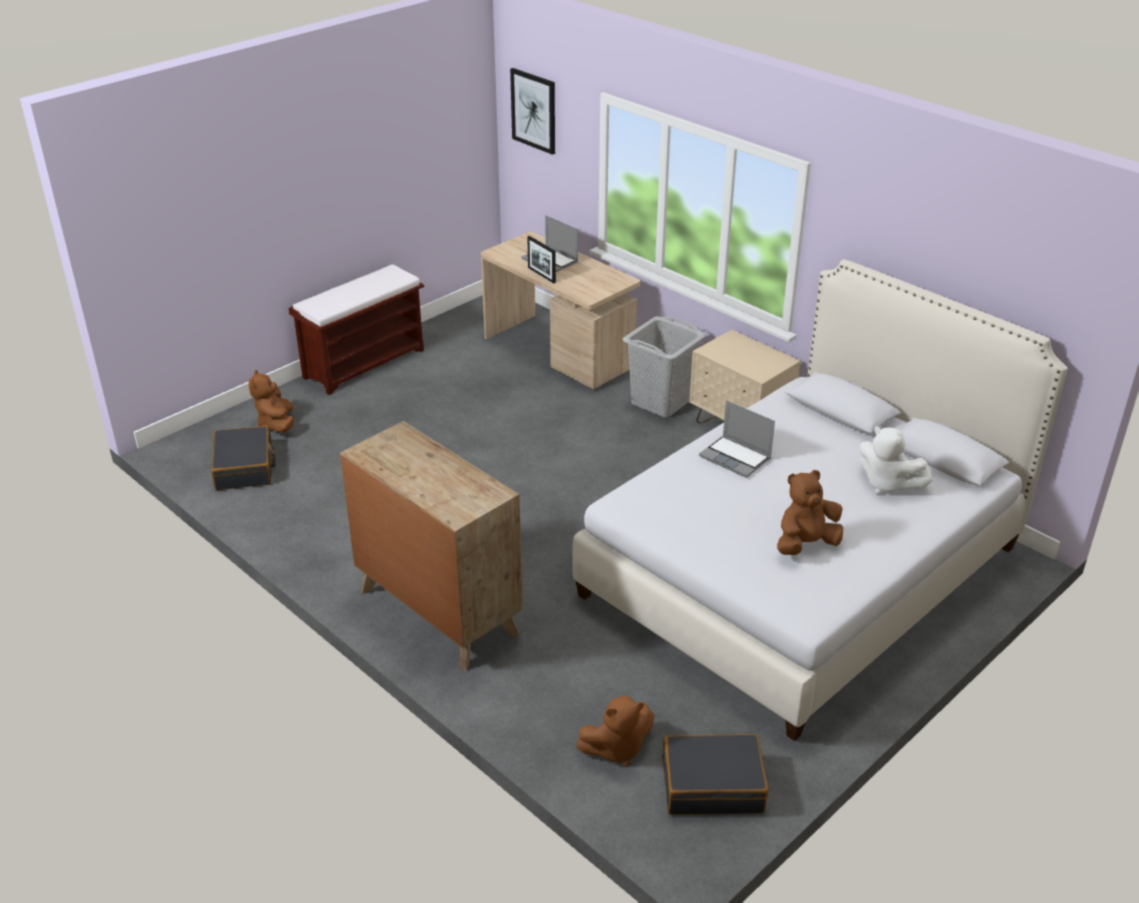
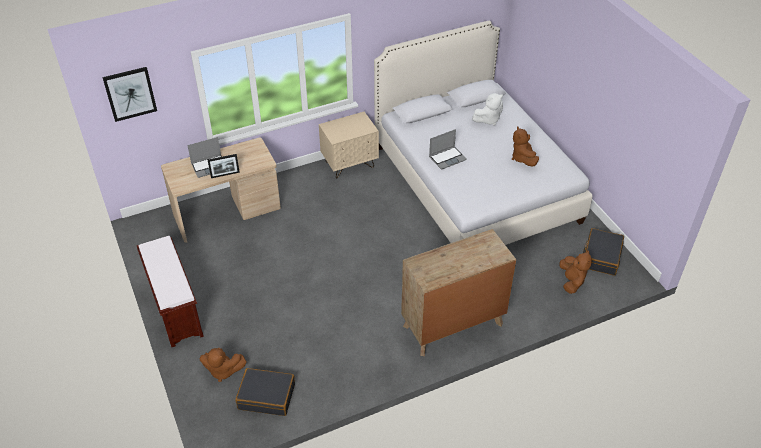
camera: 70 degrees left, 10 degrees up
grey laundry basket [622,316,706,417] -> none

